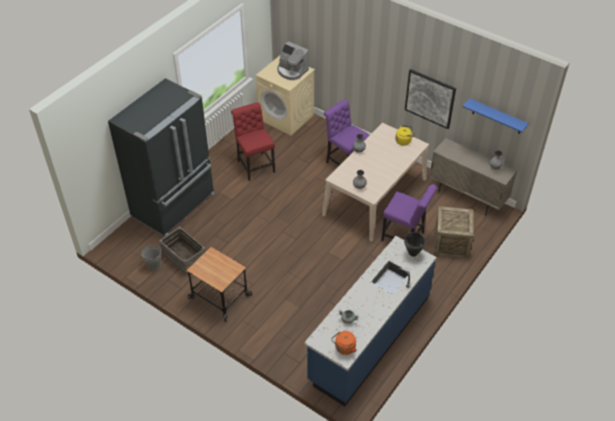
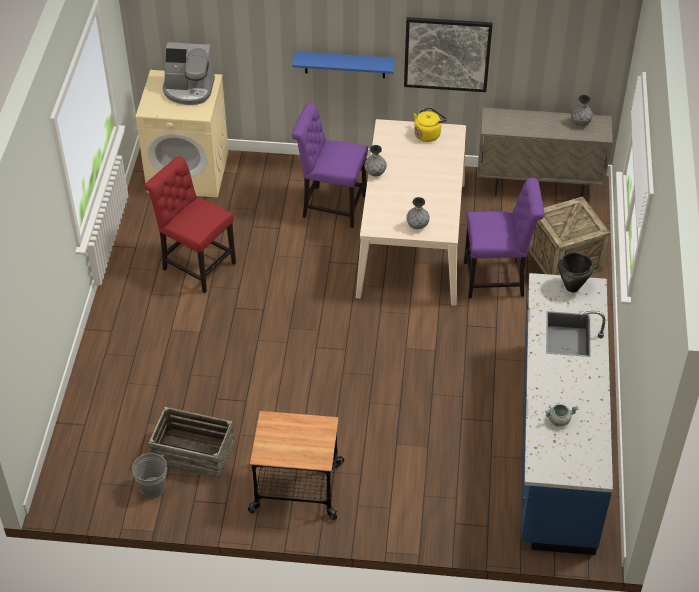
camera: 30 degrees left, 0 degrees up
black fridge [108,78,215,236] -> none
orange kettle [331,331,357,355] -> none
blue shelf [463,98,529,134] -> blue shelf moved to [292,51,395,78]

